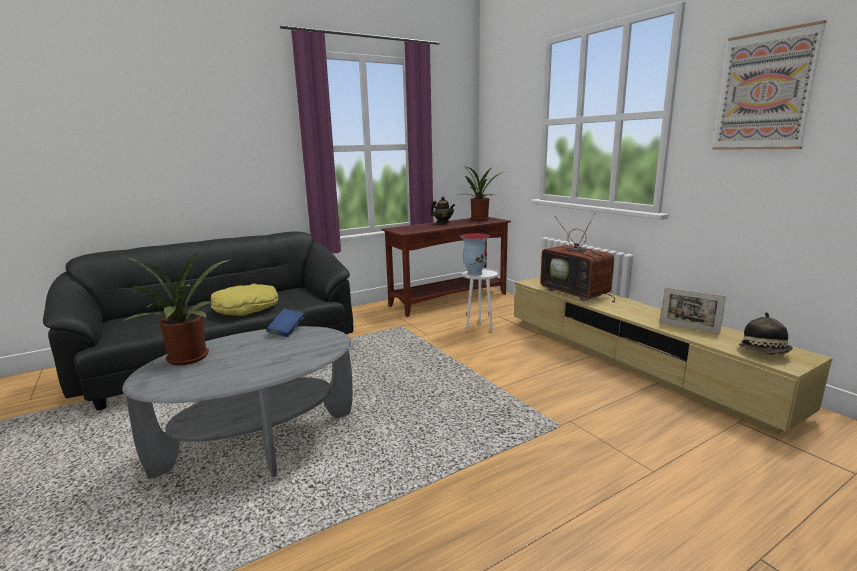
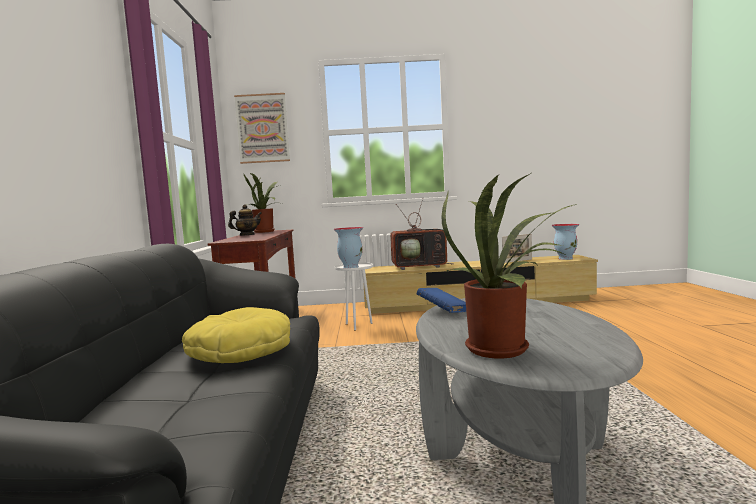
camera: 60 degrees left, 10 degrees down
picture [713,20,827,150] -> picture moved to [234,93,290,164]
hat [739,312,793,355] -> vase [551,224,580,260]

